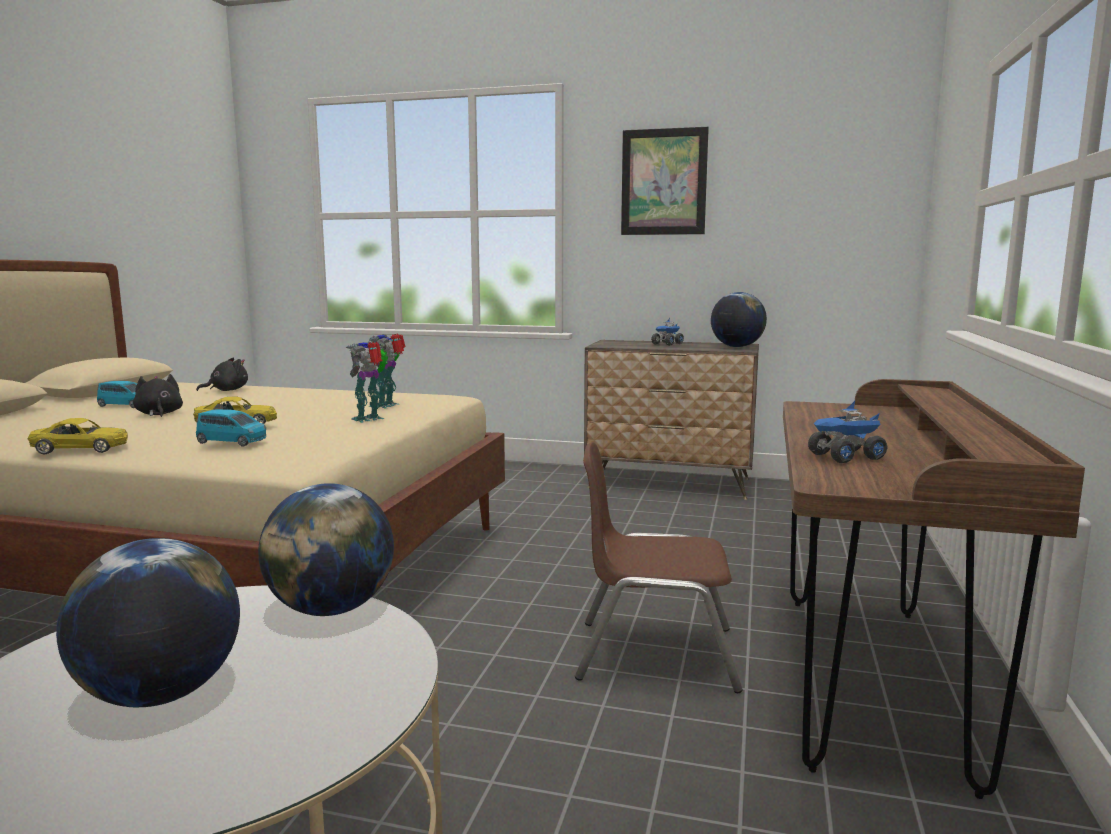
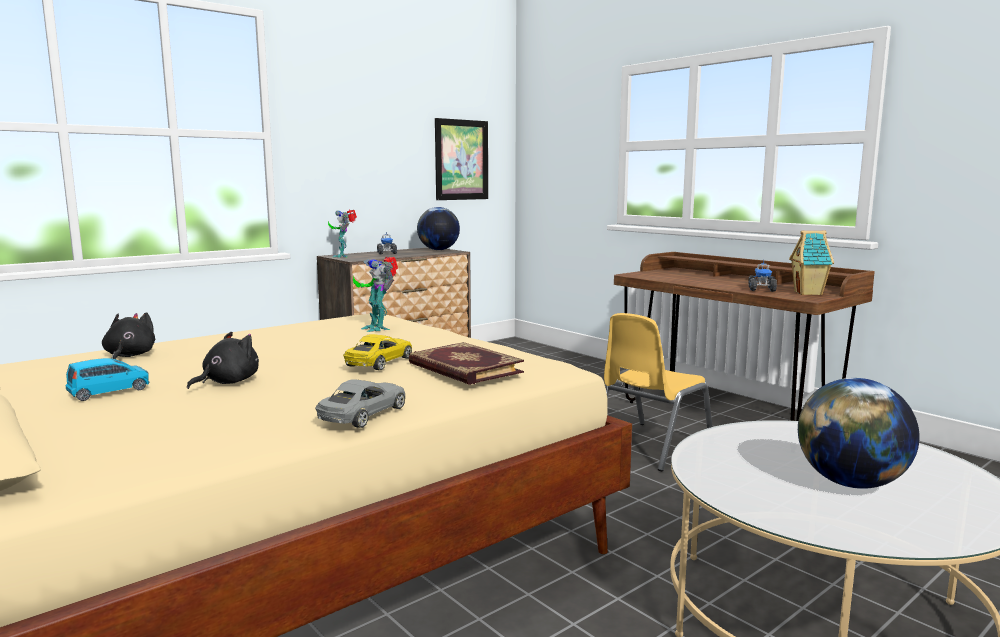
camera: 55 degrees left, 0 degrees up
yellow toy car [27,418,128,455] -> grey toy car [315,379,405,428]
black plush toy [133,374,183,417] -> black plush toy turned 120 degrees clockwise [187,332,259,389]
blue toy car [196,409,266,447] -> book [409,342,524,385]
globe [258,483,394,616] -> none
toy robot [346,341,388,423] -> toy robot moved to [328,209,357,258]
brown chair [575,442,743,693] -> yellow chair [604,313,713,471]
picture [621,127,709,235] -> picture moved to [435,118,488,200]
none -> toy house [789,231,834,295]

